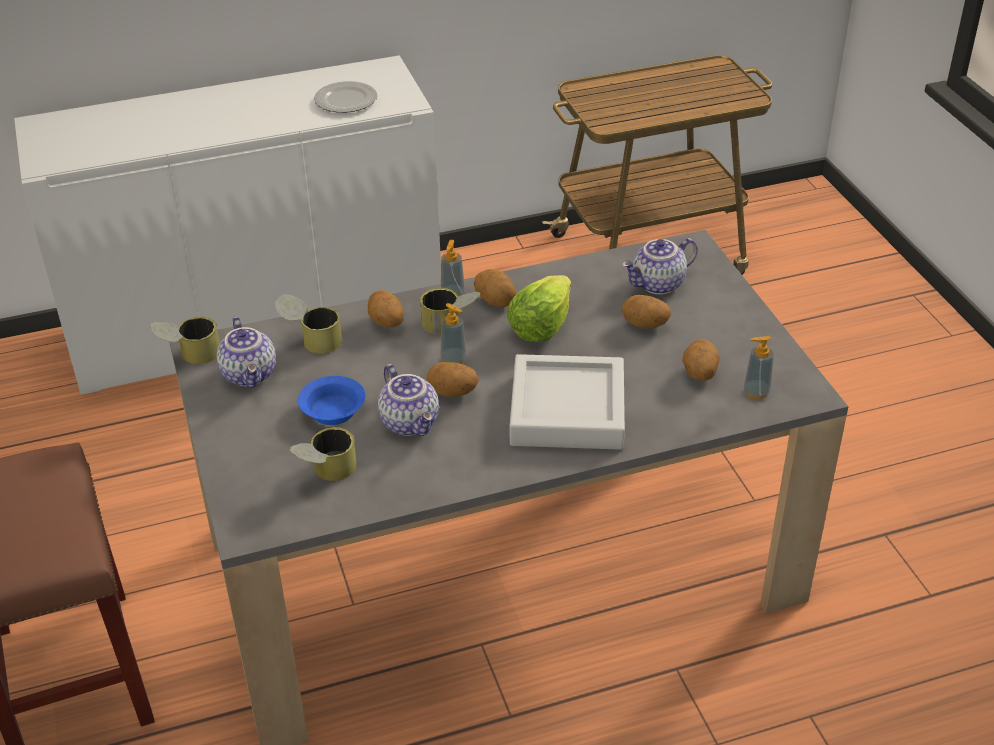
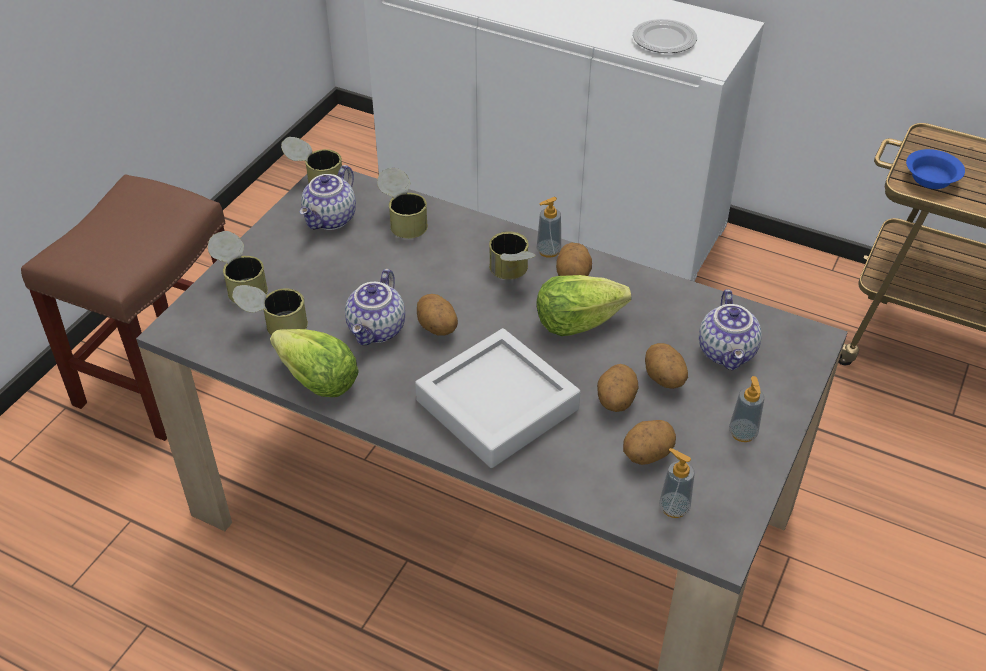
camera: 45 degrees right, 5 degrees up
blue bowl [298,376,366,425] -> blue bowl moved to [906,149,965,189]
potato [368,290,404,328] -> potato moved to [597,364,638,412]
soap dispenser [441,303,466,364] -> soap dispenser moved to [729,376,764,442]
teapot [622,238,698,295] -> teapot turned 105 degrees counterclockwise [699,289,762,370]
none -> can [208,231,268,303]
none -> lettuce [270,329,359,397]

